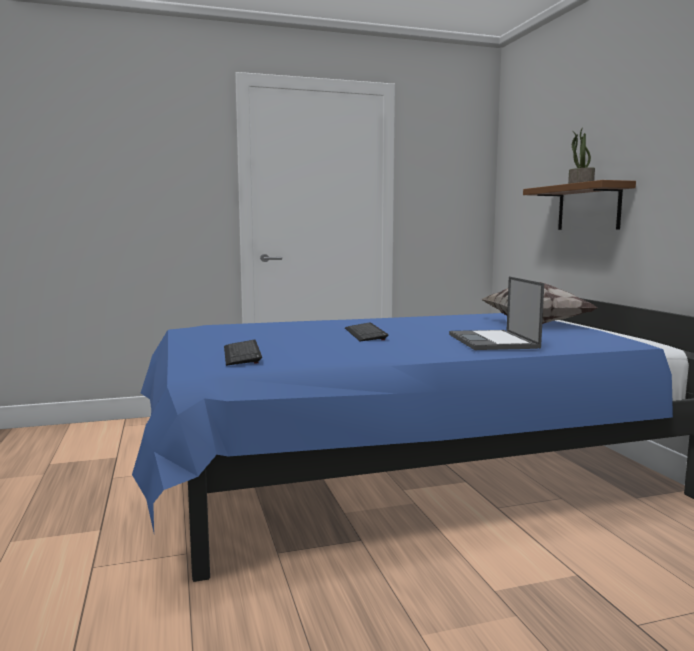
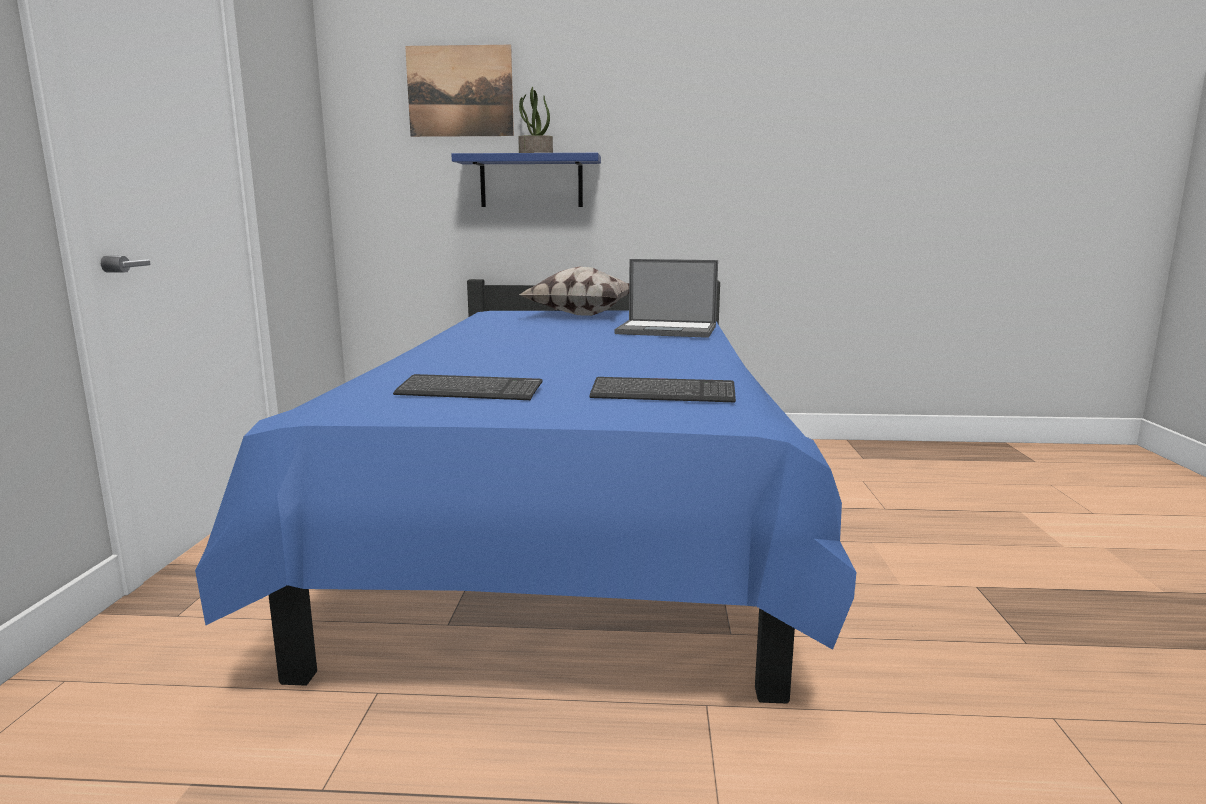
camera: 70 degrees left, 5 degrees up
keyboard [345,322,388,341] -> keyboard moved to [393,374,543,400]
brown shelf [523,180,636,230] -> blue shelf [451,153,601,207]
none -> picture [405,45,514,137]

